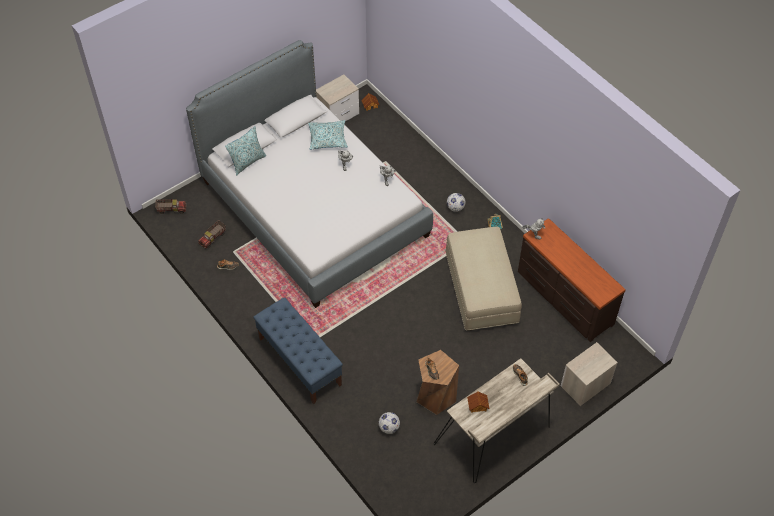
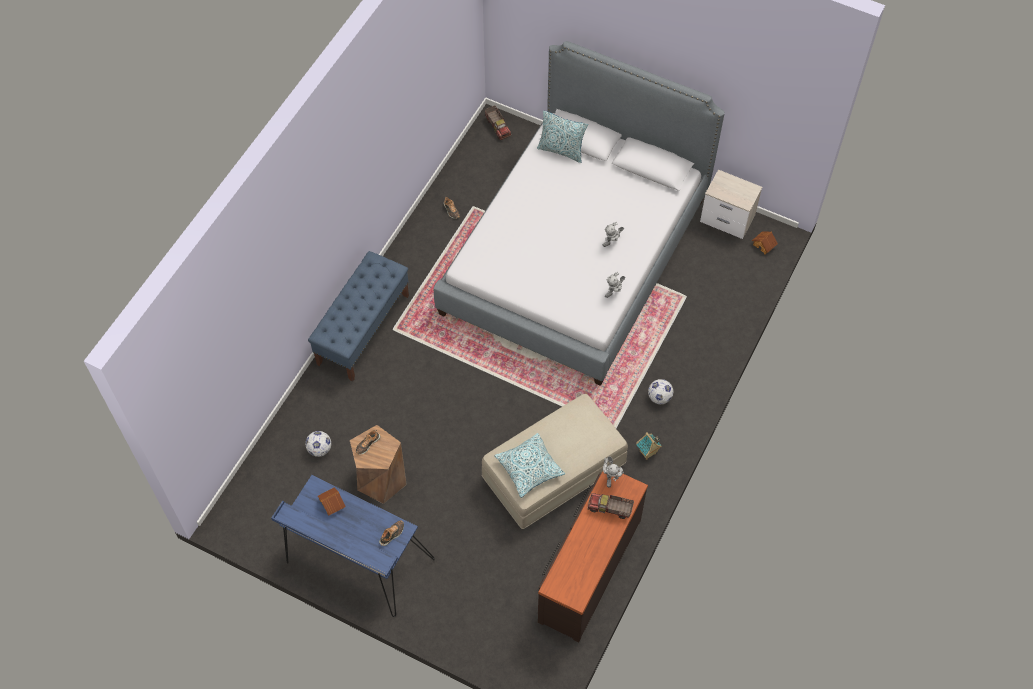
camera: 65 degrees right, 5 degrees up
toy truck [198,220,226,249] -> toy truck moved to [587,493,634,519]
pillow [308,120,348,150] -> pillow moved to [494,433,565,498]
beige desk [434,358,560,483] -> blue desk [271,475,435,617]
nightstand [561,342,618,407] -> none

